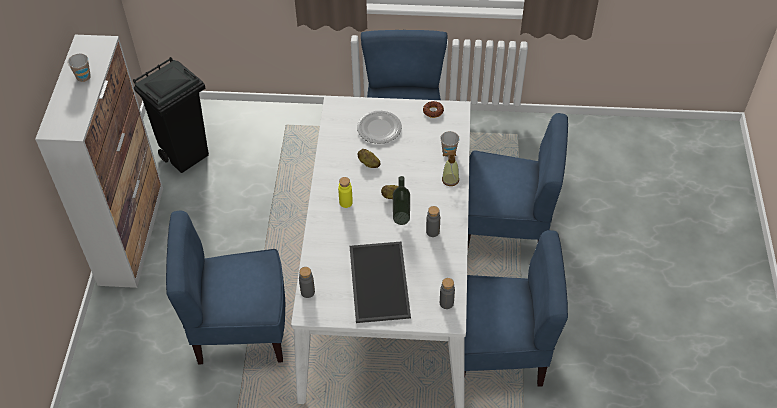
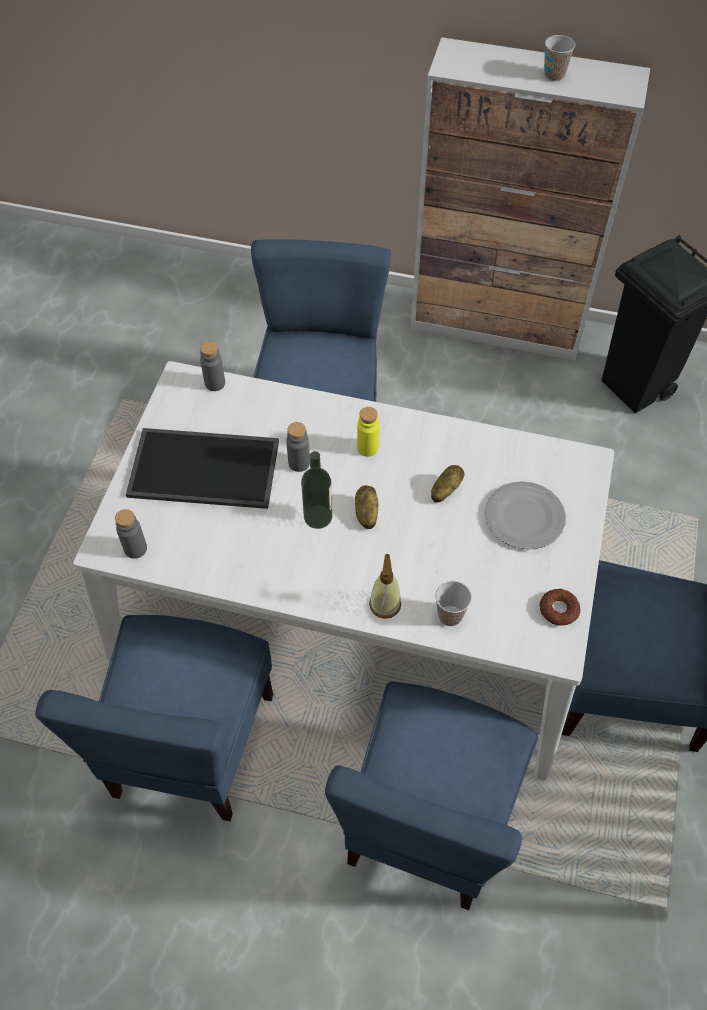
camera: 100 degrees right, 5 degrees up
grey bottle [426,206,440,237] -> grey bottle moved to [286,422,310,472]

